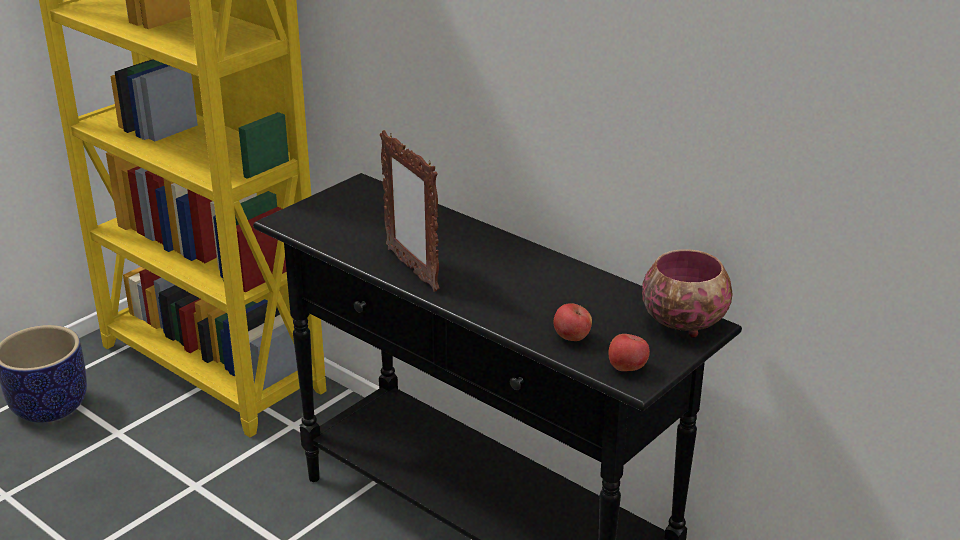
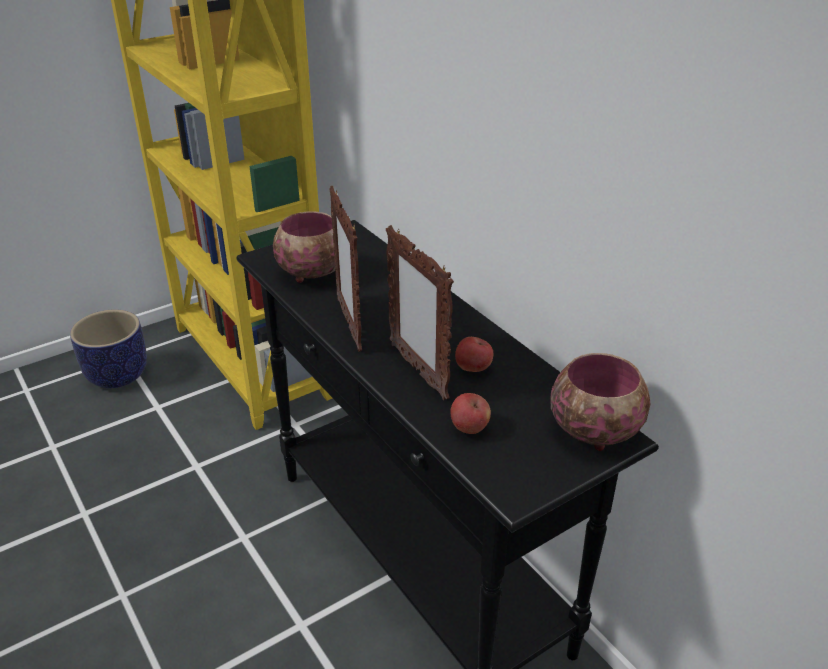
camera: 15 degrees right, 5 degrees up
apple [608,334,650,371] -> apple moved to [455,337,493,372]
none -> bowl [273,211,335,283]
none -> picture frame [386,225,454,400]

